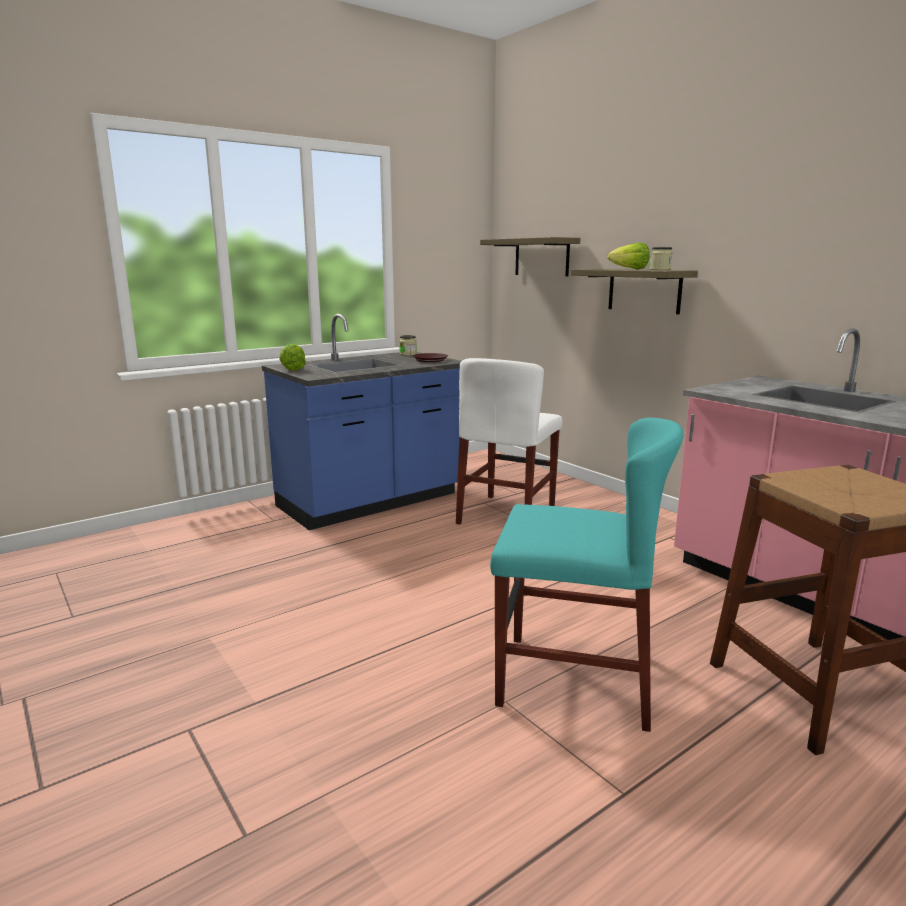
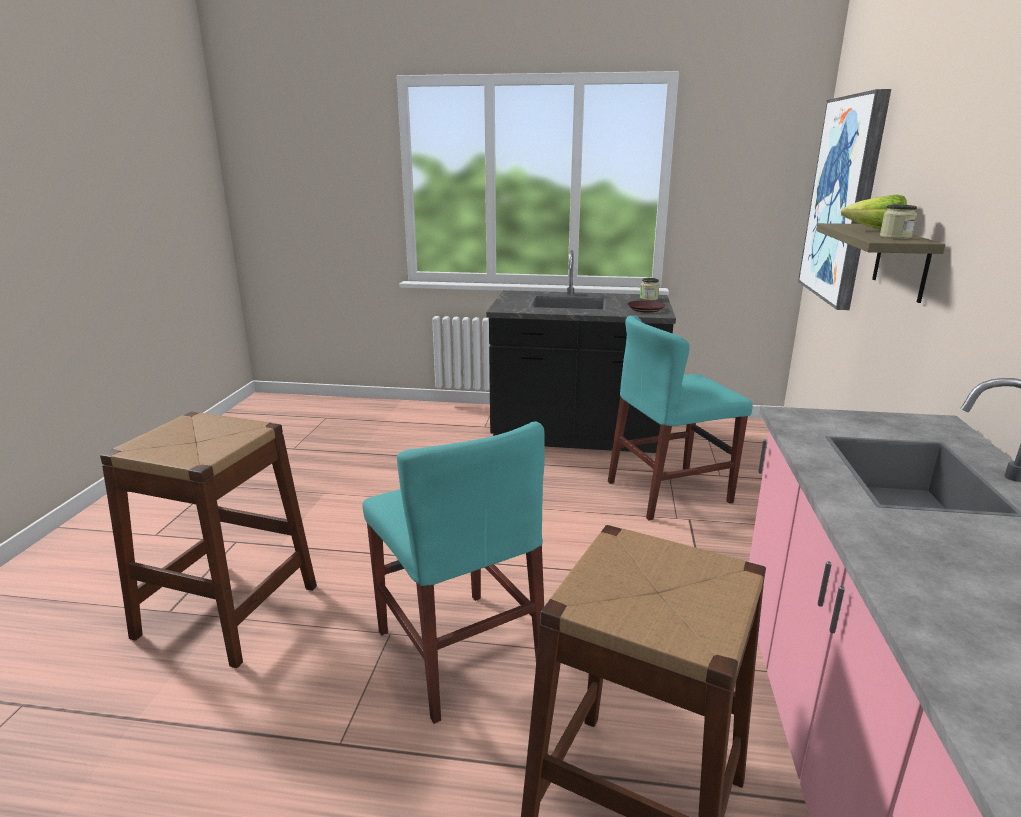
camera: 45 degrees right, 5 degrees up
blue counter [262,314,461,530] -> black counter [486,250,676,453]
lettuce [279,344,306,371] -> none
white chair [456,358,562,525] -> turquoise chair [608,316,752,520]
shelf [480,237,580,277] -> picture [798,89,891,310]
none -> brown stool [100,412,317,668]

